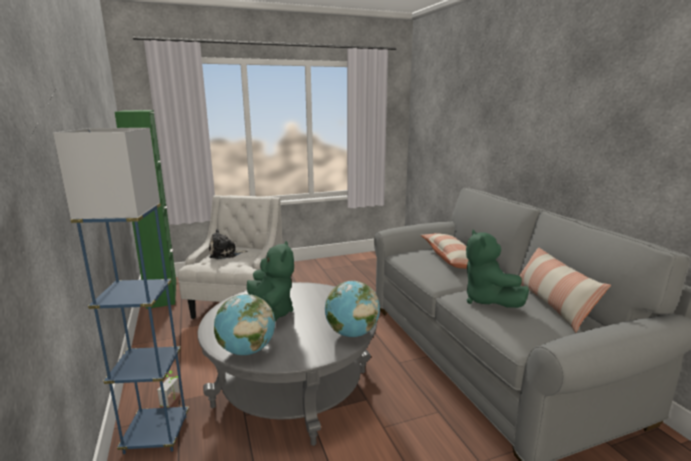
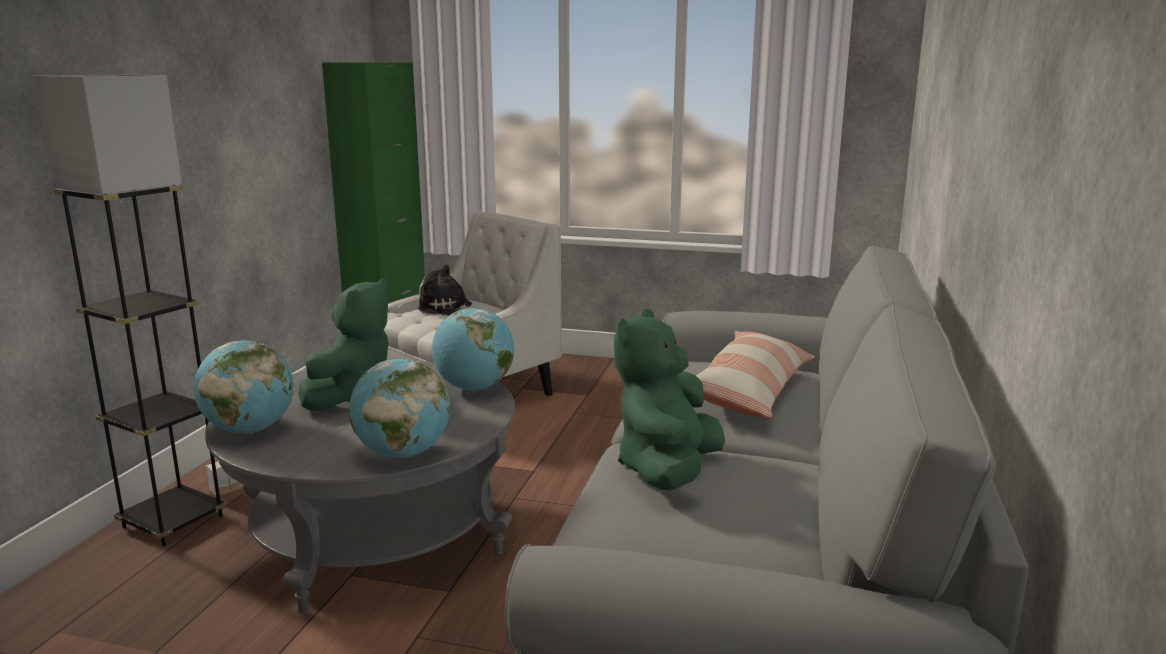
camera: 35 degrees right, 0 degrees up
blue floor lamp [53,128,189,454] -> grey floor lamp [34,74,227,547]
pillow [519,248,611,332] -> none
none -> globe [432,308,514,391]

